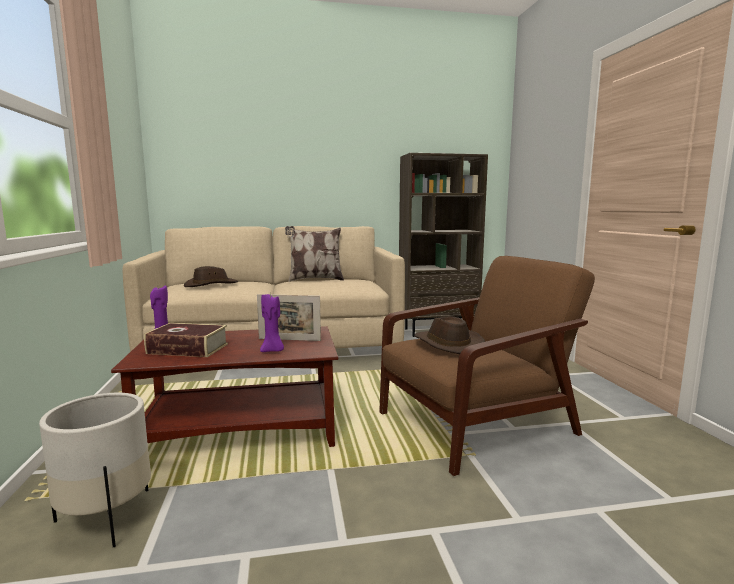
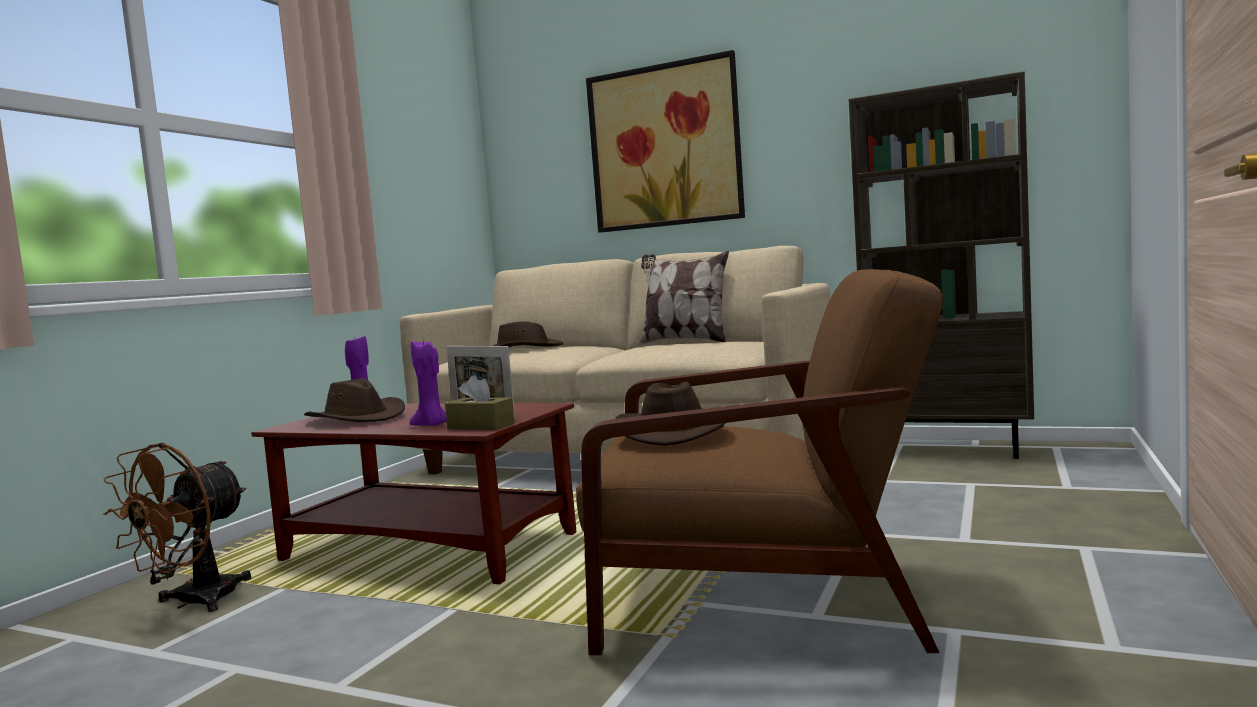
camera: 35 degrees right, 5 degrees down
white planter [39,393,151,548] -> brown fan [103,443,251,612]
book [144,323,228,357] -> brown hat [304,378,405,422]
none -> brown tissue box [445,375,515,430]
none -> picture [586,50,745,233]

